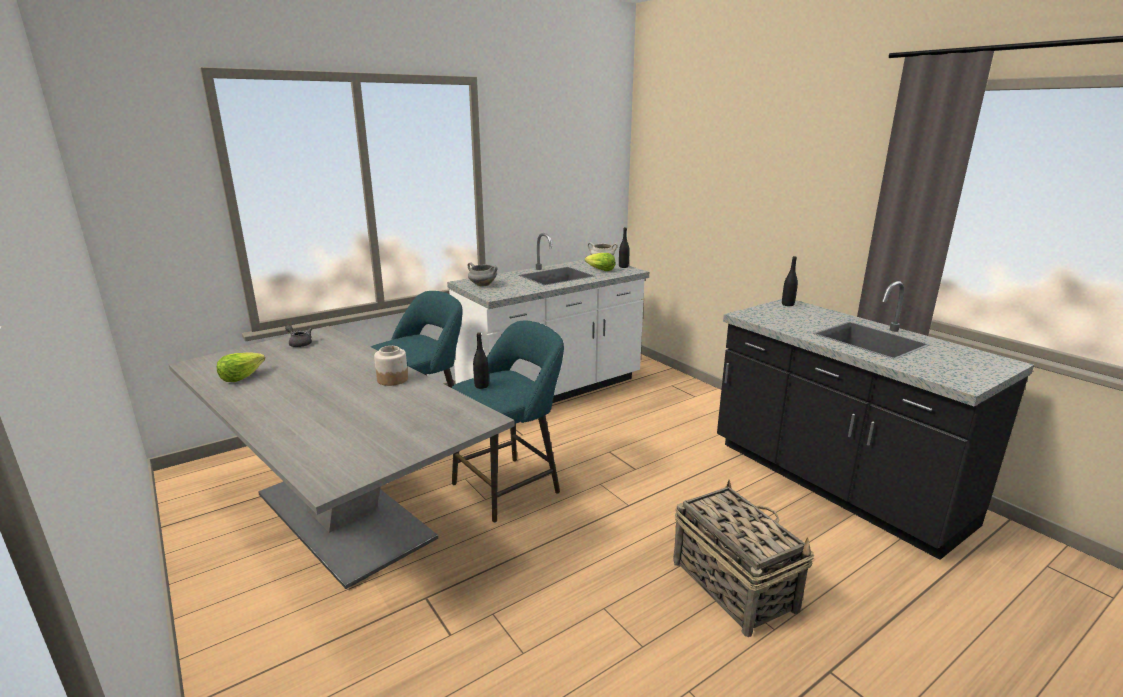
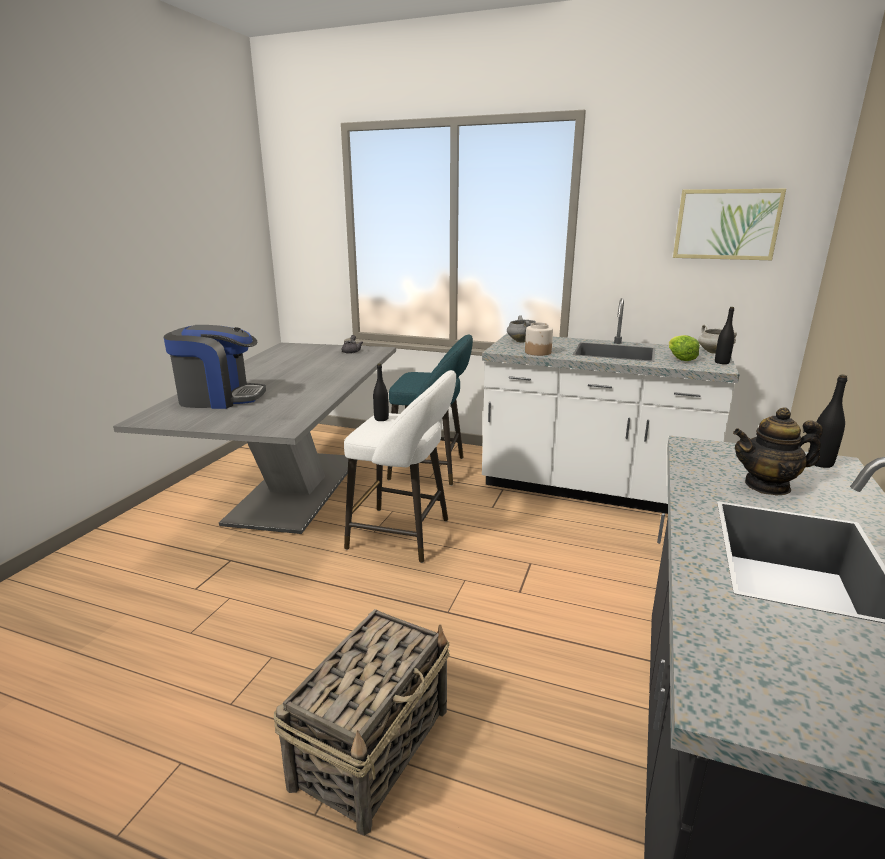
camera: 55 degrees right, 0 degrees up
lettuce [217,352,265,382] -> none
jar [374,346,408,386] -> jar moved to [525,322,553,356]
turquoise stool [452,321,564,523] -> white stool [344,370,456,563]
none -> coffee machine [164,325,266,409]
none -> picture [673,189,786,260]
none -> teapot [733,407,823,495]

